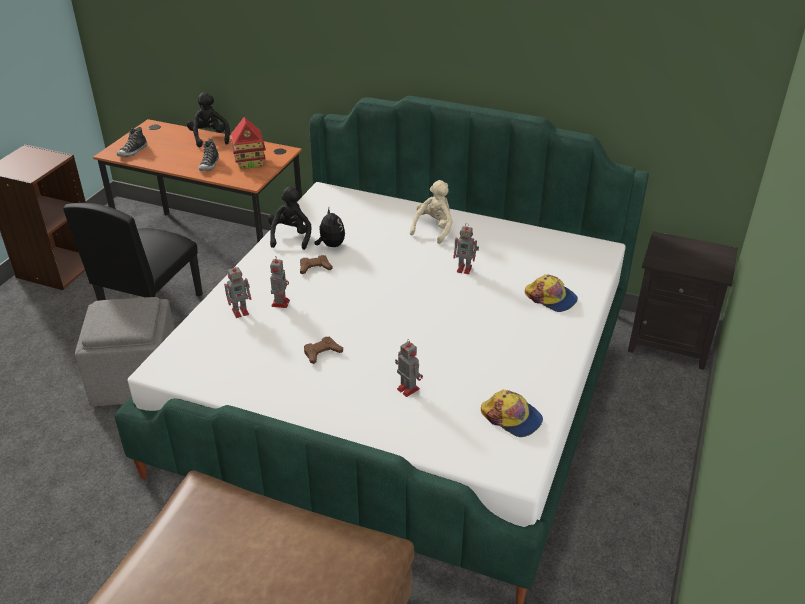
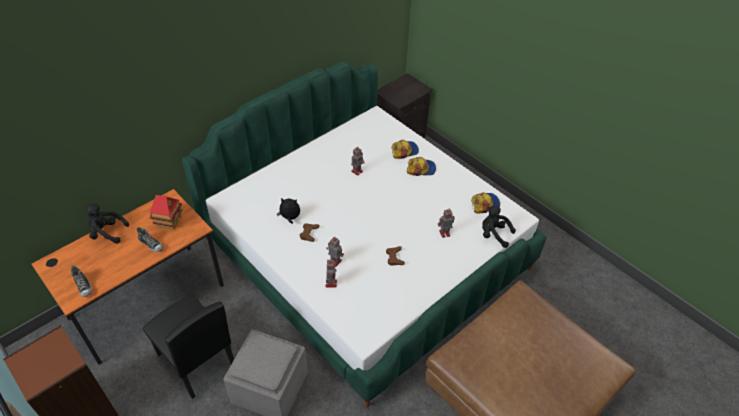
camera: 65 degrees left, 10 degrees up
black plush toy [268,187,311,250] -> black plush toy moved to [482,206,516,248]
beige plush toy [410,180,453,244] -> none
none -> cap [407,157,436,176]

